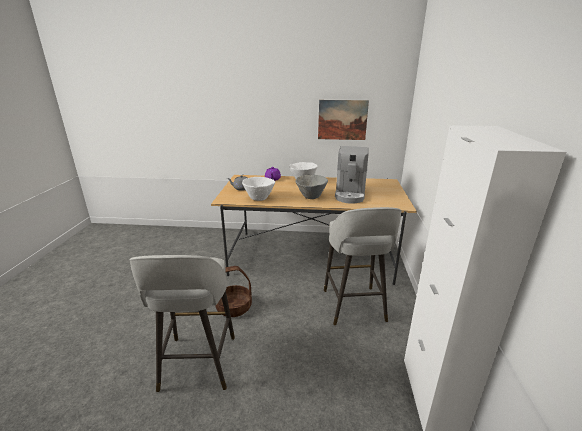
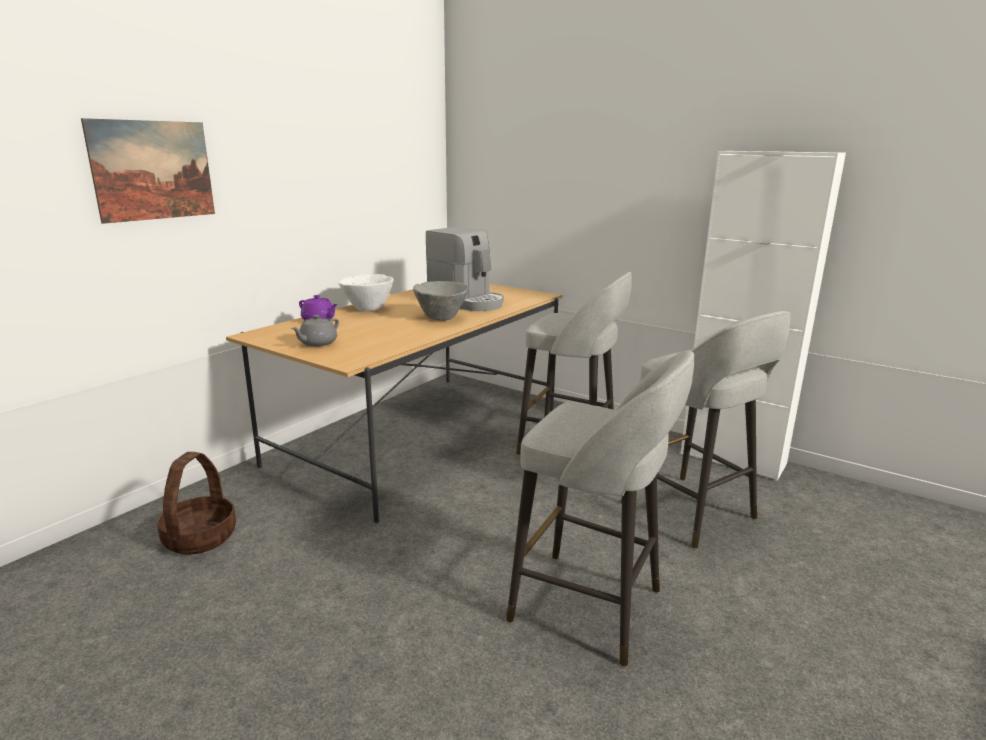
camera: 60 degrees left, 5 degrees down
basket [215,266,252,317] -> basket moved to [157,452,236,555]
white bowl [242,177,275,201] -> none
picture [318,100,369,140] -> picture moved to [81,118,215,224]
none -> grey stool [621,311,791,549]

